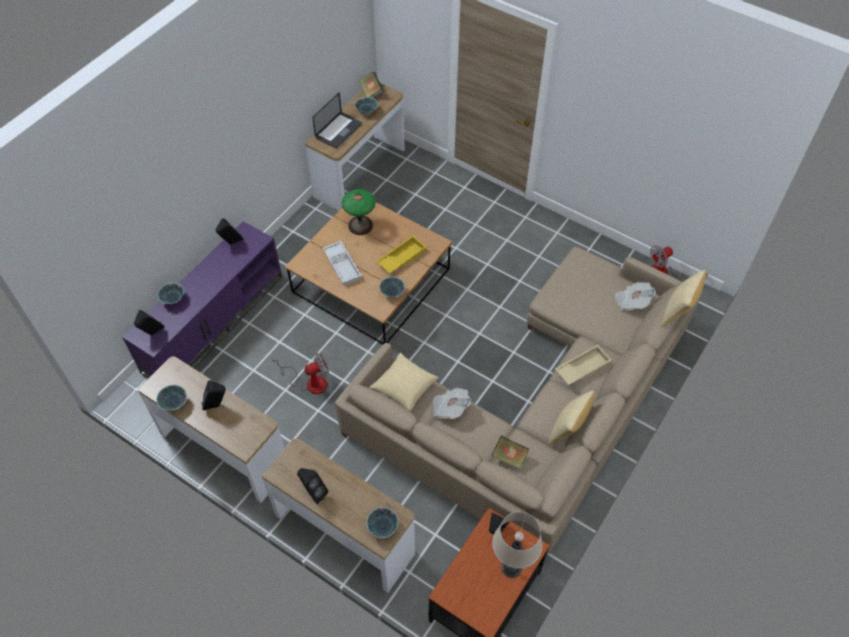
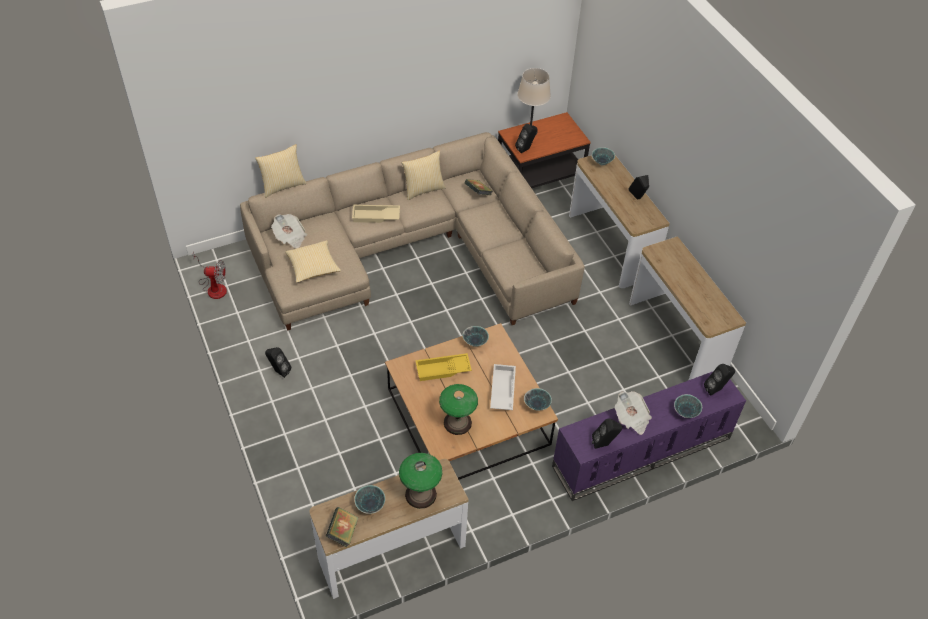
camera: 150 degrees left, 5 degrees down
bowl [156,385,187,410] -> bowl moved to [524,388,552,411]
black speaker [202,380,225,410] -> black speaker moved to [265,347,291,378]
fan [272,353,329,394] -> none
laptop [312,92,362,148] -> table lamp [399,453,442,509]
pillow [369,353,439,411] -> pillow moved to [285,240,341,283]
newspaper [433,388,471,419] -> newspaper moved to [615,391,652,435]

